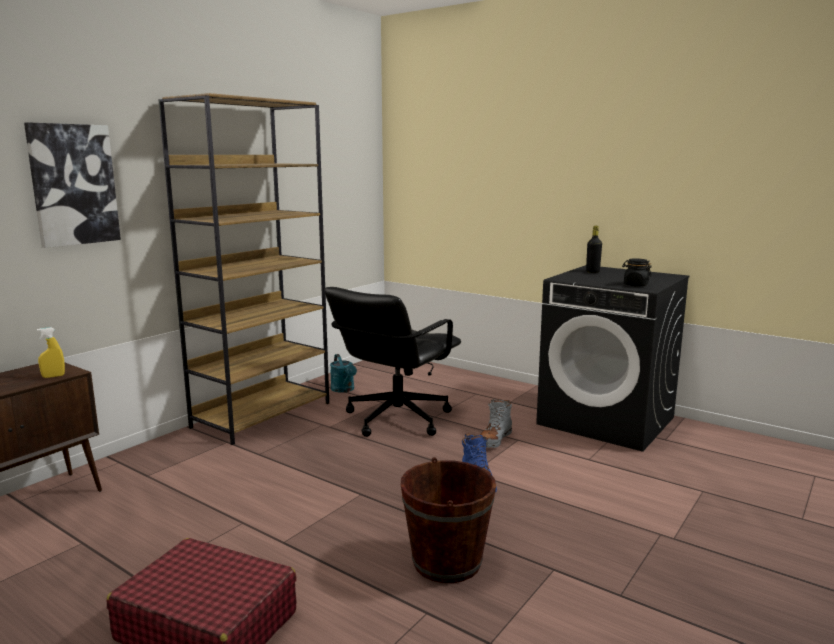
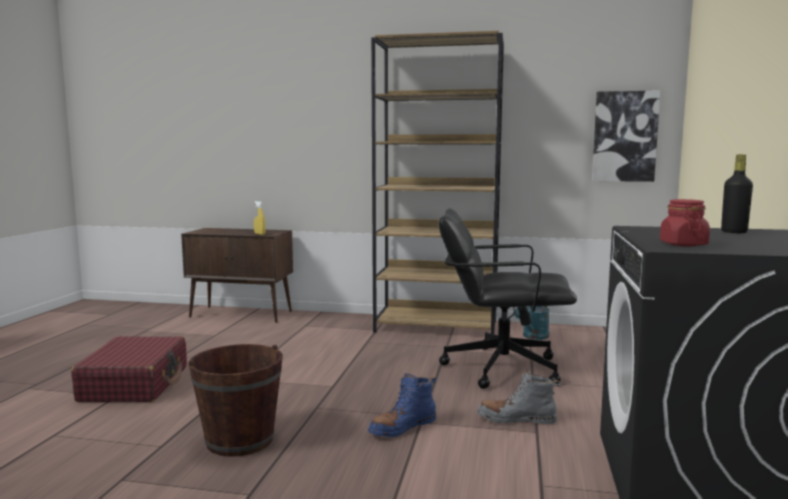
camera: 65 degrees right, 5 degrees down
picture [24,122,121,248] -> picture moved to [592,90,660,182]
black jar [622,258,652,286] -> red jar [660,199,710,247]

